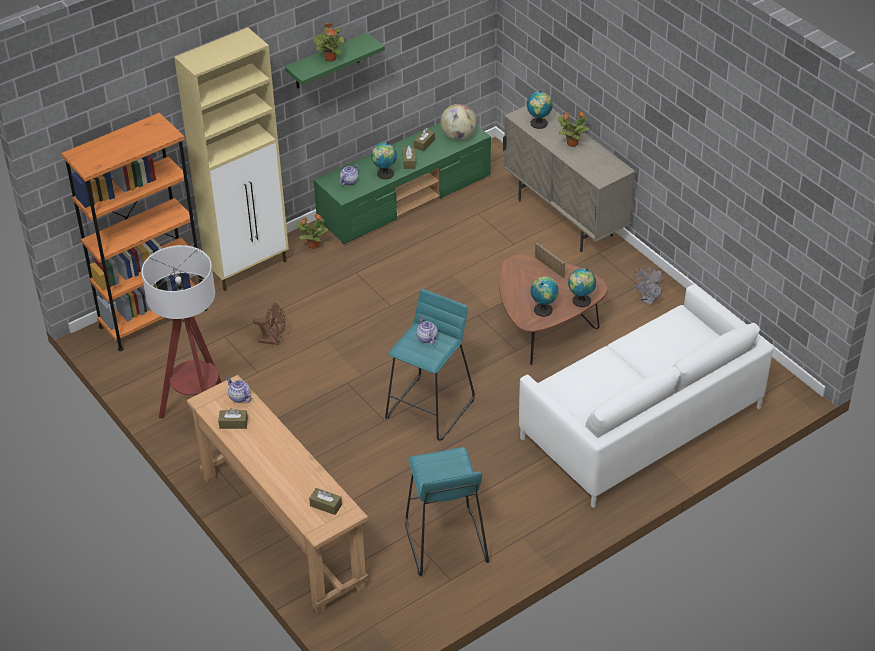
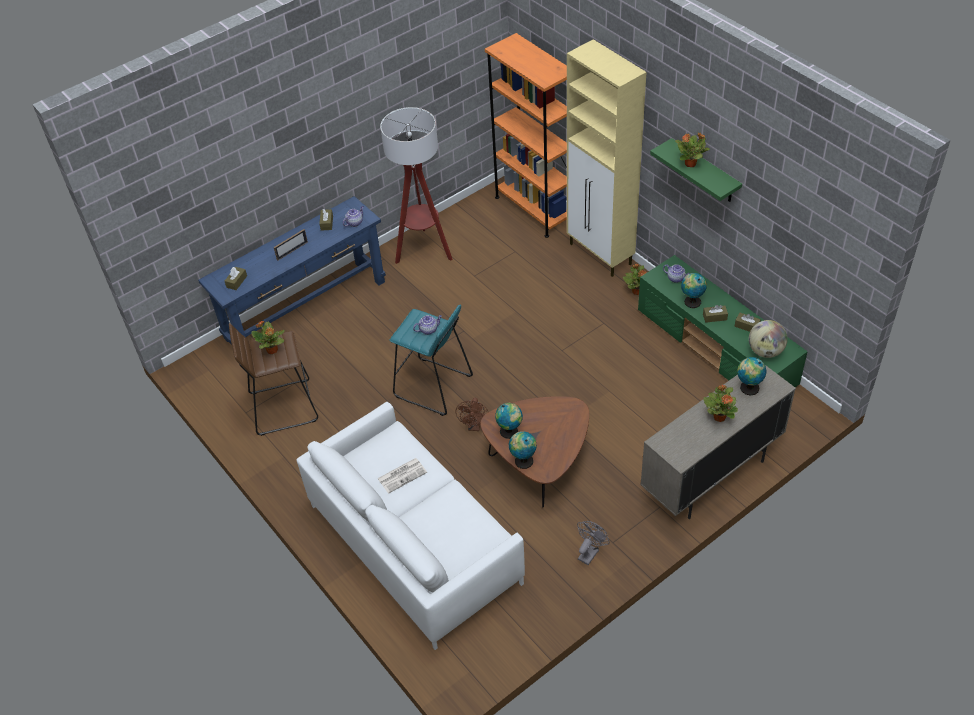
camera: 90 degrees right, 5 degrees up
brown console table [186,375,368,614] -> blue console table [198,196,386,345]
brown fan [253,303,285,345] -> brown fan moved to [455,398,488,431]
turquoise stool [405,447,489,576] -> brown stool [229,323,318,436]
picture frame [535,242,565,278] -> picture frame moved to [274,229,308,261]
grey fan [633,266,664,306] -> grey fan turned 90 degrees clockwise [577,521,609,565]
none -> potted plant [251,321,285,354]
none -> newspaper [377,458,427,493]

